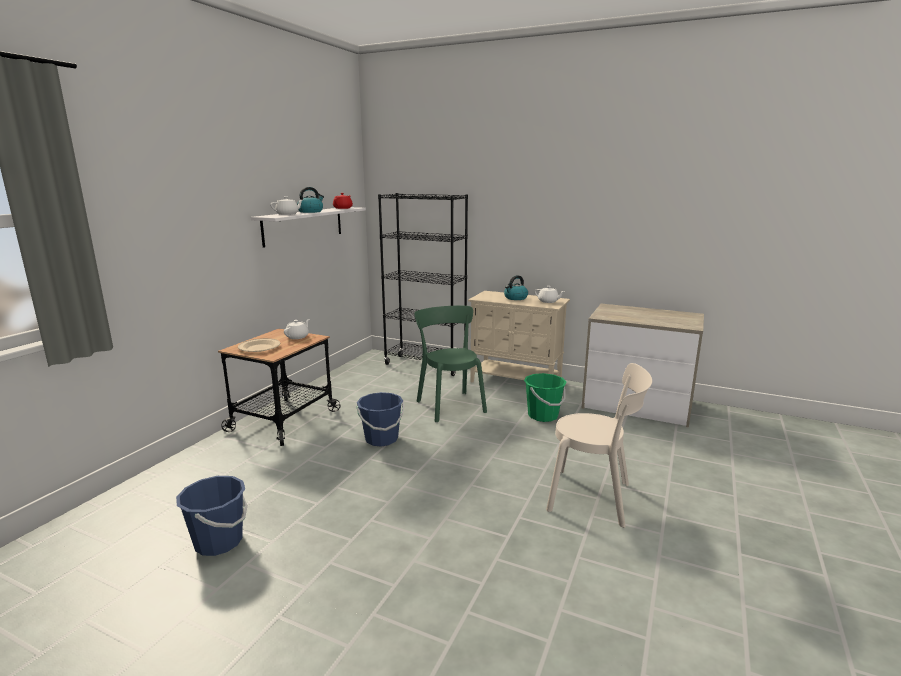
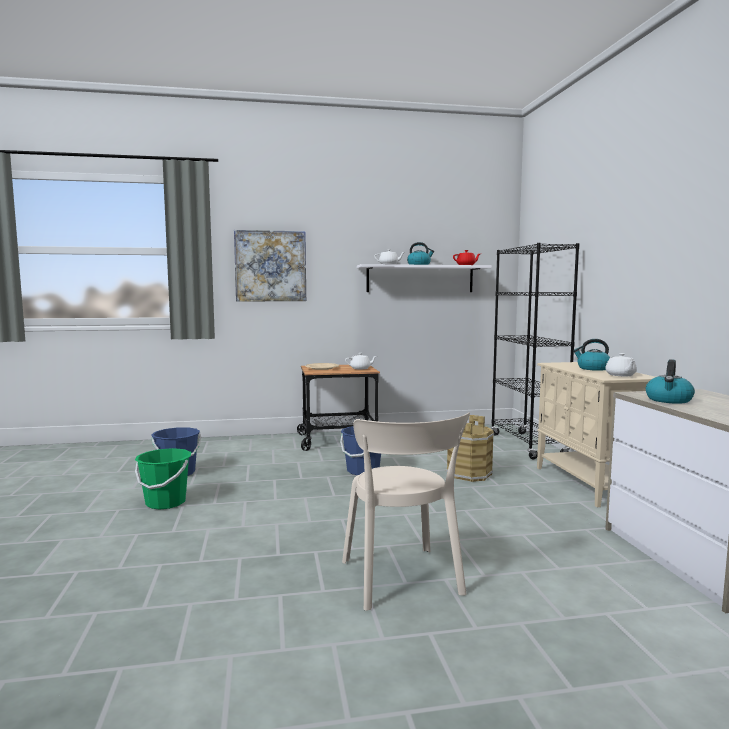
camera: 55 degrees right, 10 degrees down
green chair [414,306,487,422] -> brown bucket [446,415,494,482]
green bucket [524,373,566,422] -> green bucket moved to [135,448,191,510]
none -> picture [234,230,306,301]
none -> kettle [646,359,695,404]

